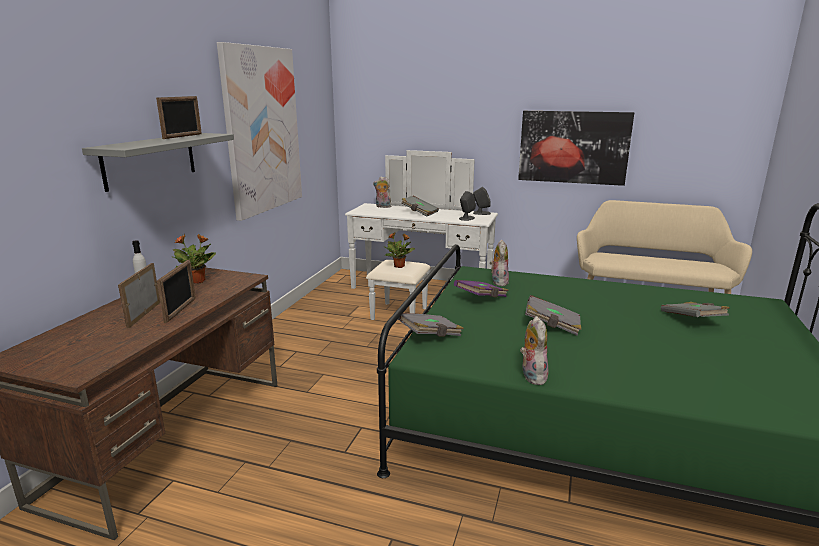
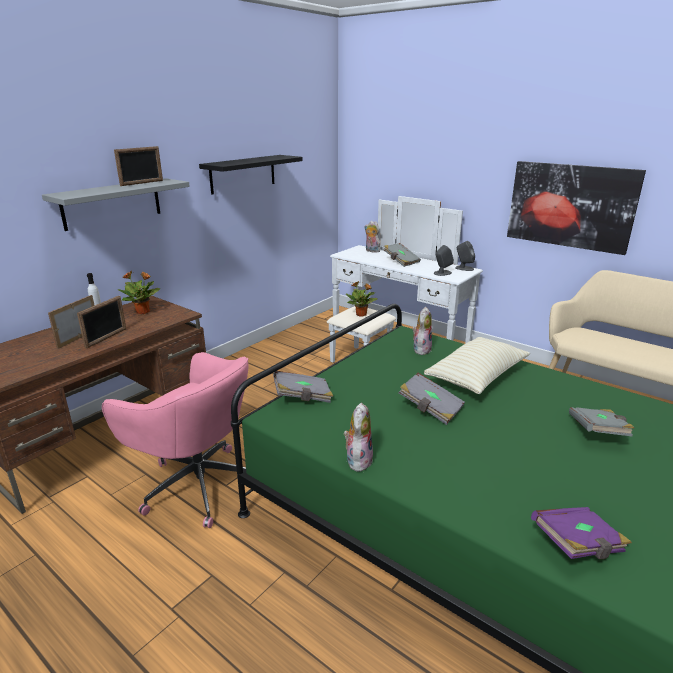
camera: 20 degrees right, 5 degrees up
picture [217,42,302,221] -> black shelf [199,155,303,194]
purple book [454,280,509,297] -> purple book moved to [531,507,632,559]
none -> pink office chair [102,352,248,528]
none -> beige pillow [424,337,530,394]

